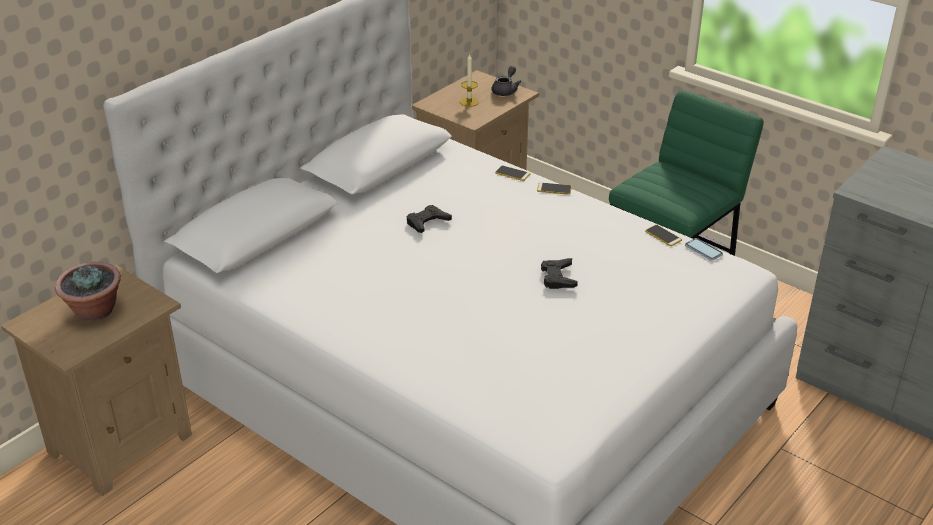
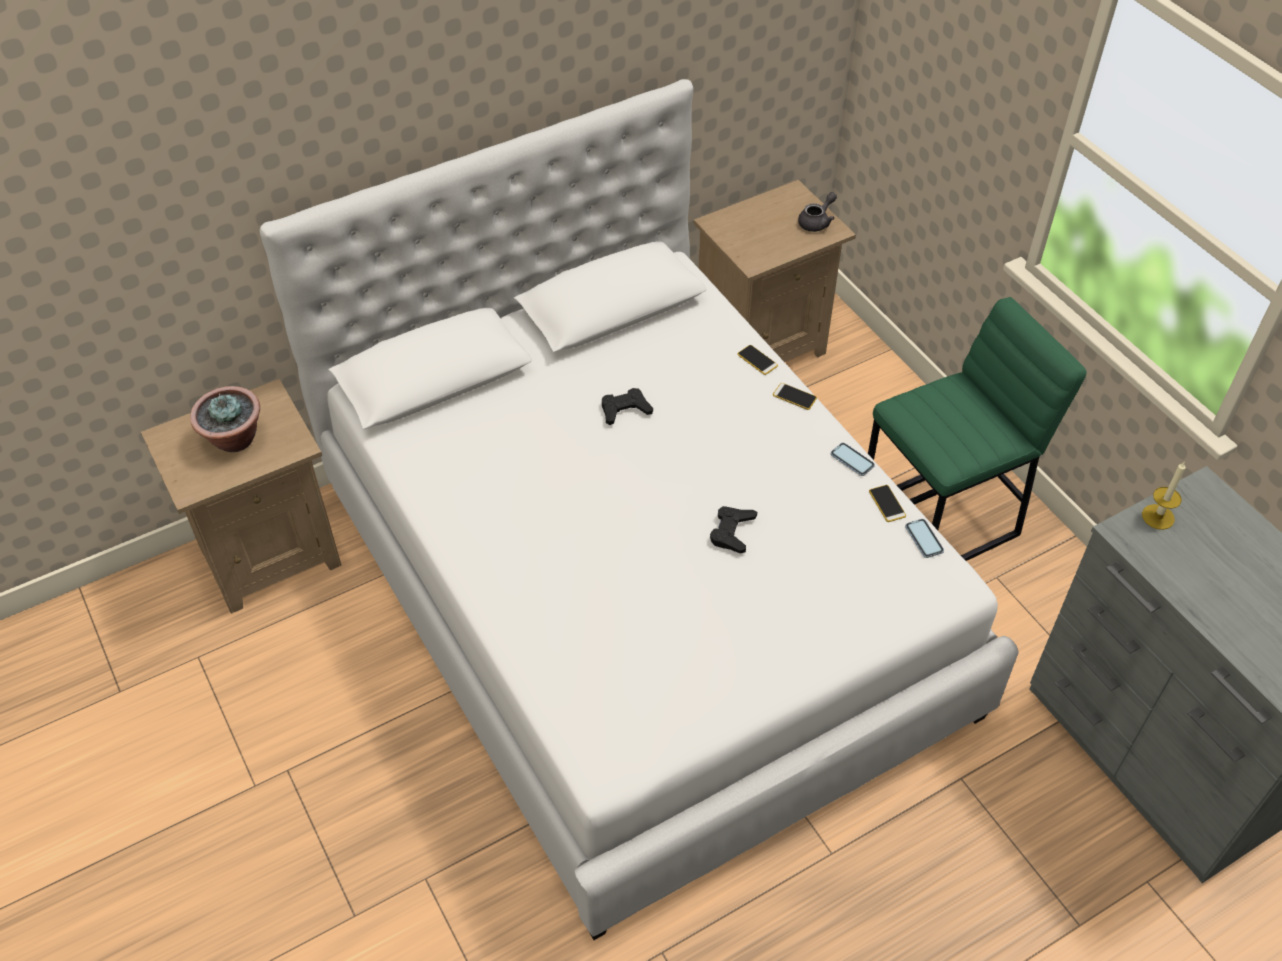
camera: 20 degrees right, 15 degrees up
candle [460,54,479,107] -> candle moved to [1142,461,1186,530]
none -> phone [831,443,875,476]

